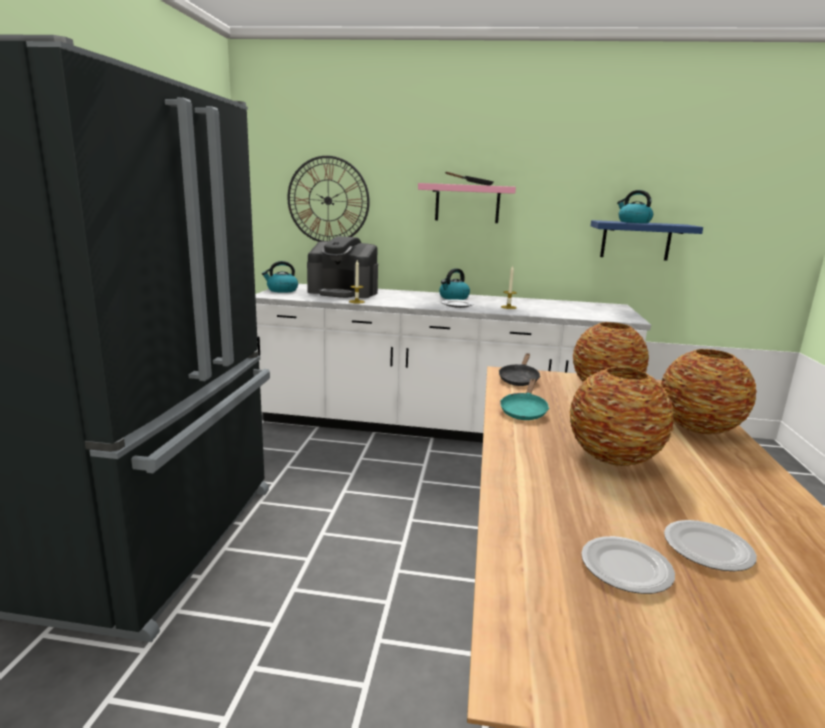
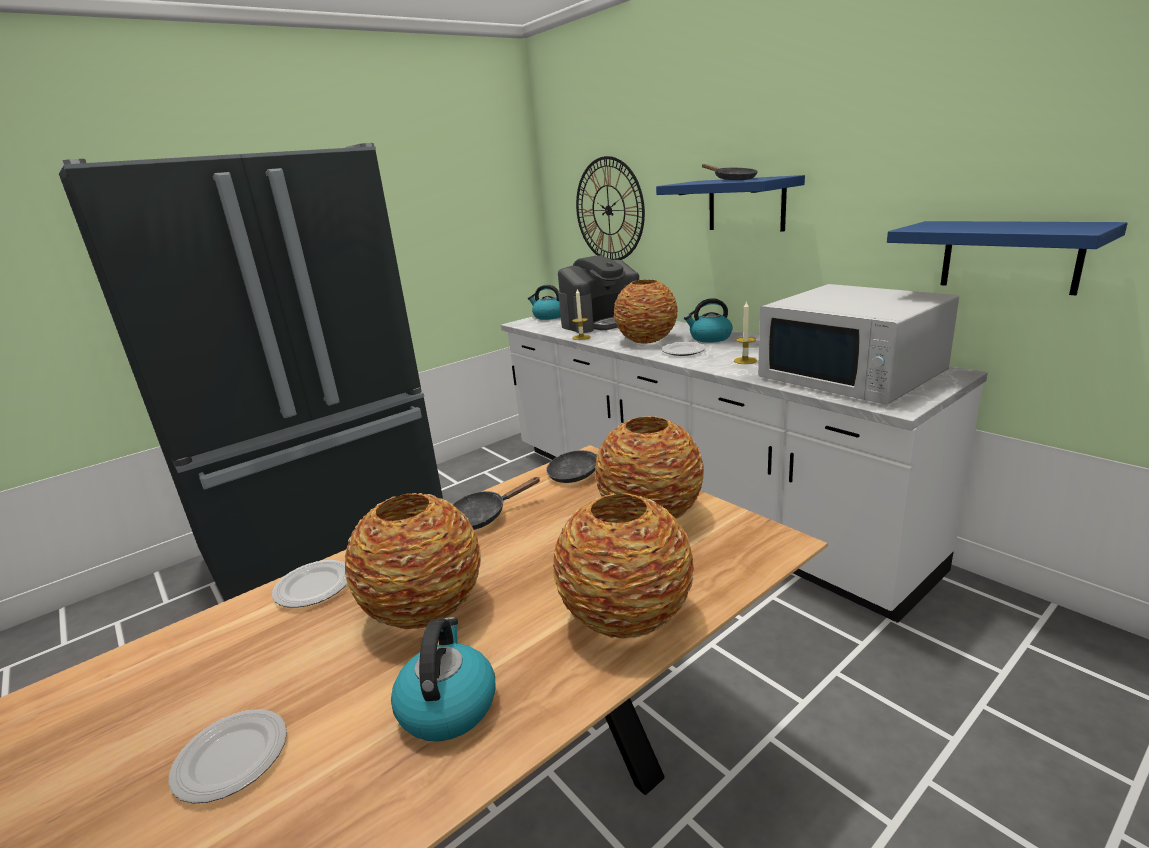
camera: 45 degrees right, 5 degrees up
coffee machine [307,236,378,298] -> coffee machine turned 90 degrees counterclockwise [558,256,639,333]
pink shelf [418,183,516,223] -> blue shelf [656,175,805,231]
turquoise frying pan [500,379,549,420] -> black frying pan [453,477,540,530]
plate [581,536,675,594] -> plate moved to [272,560,347,608]
kettle [617,190,653,223] -> kettle moved to [391,617,496,741]
none -> vase [614,280,678,344]
none -> white microwave [758,284,959,405]

